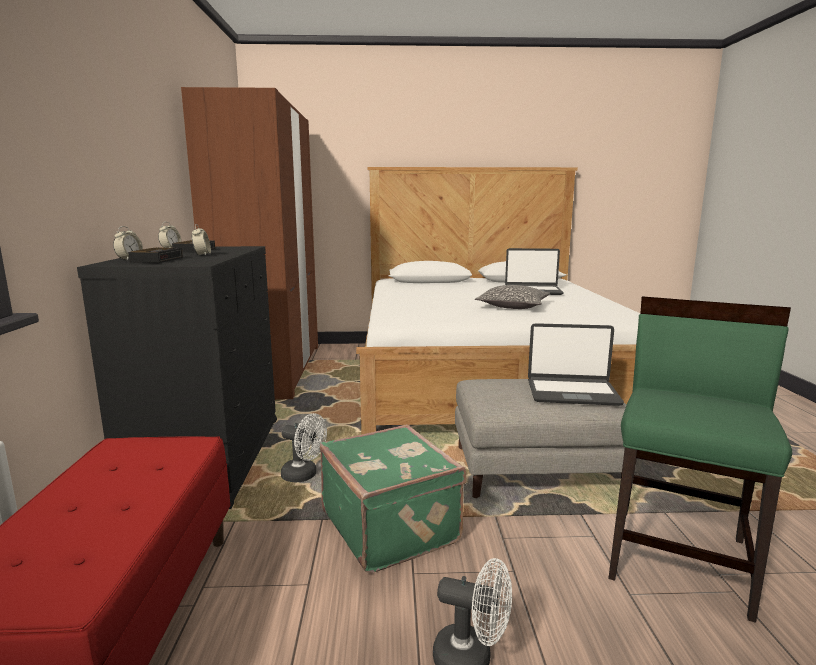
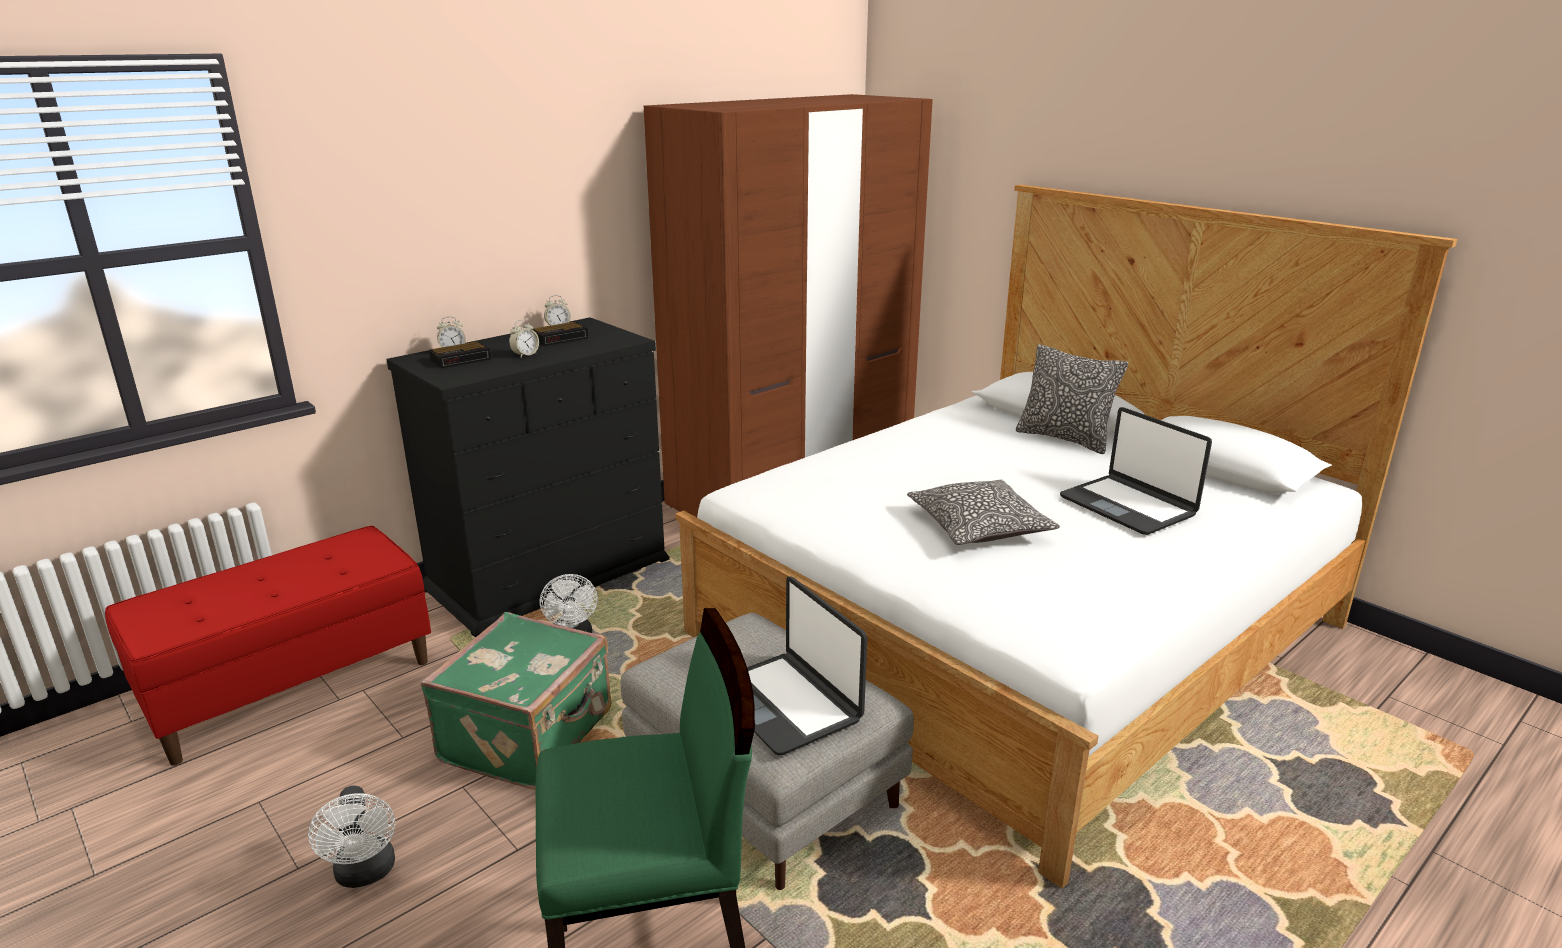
camera: 50 degrees right, 10 degrees up
none -> pillow [1016,344,1128,454]

